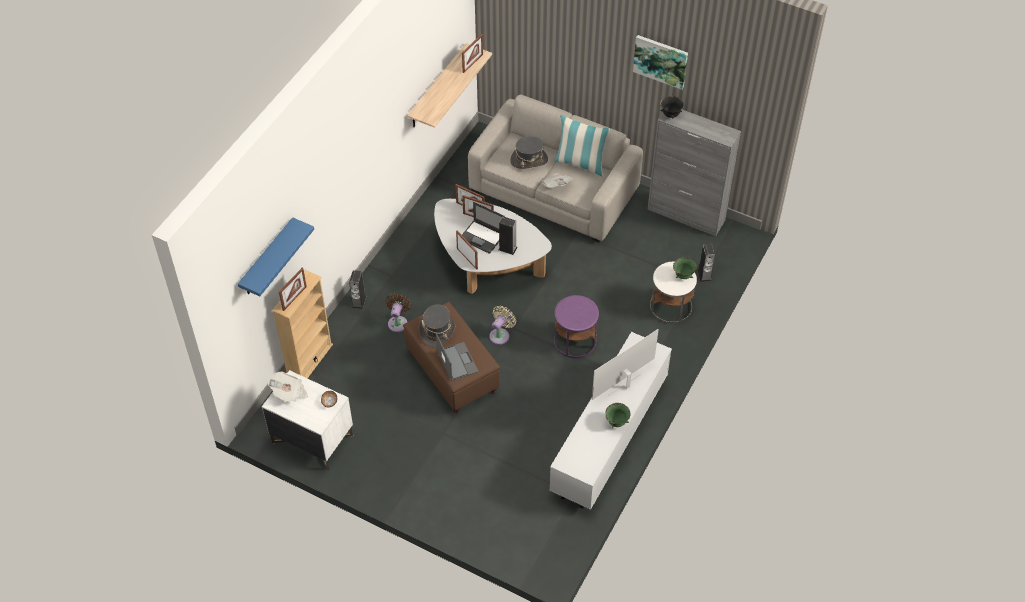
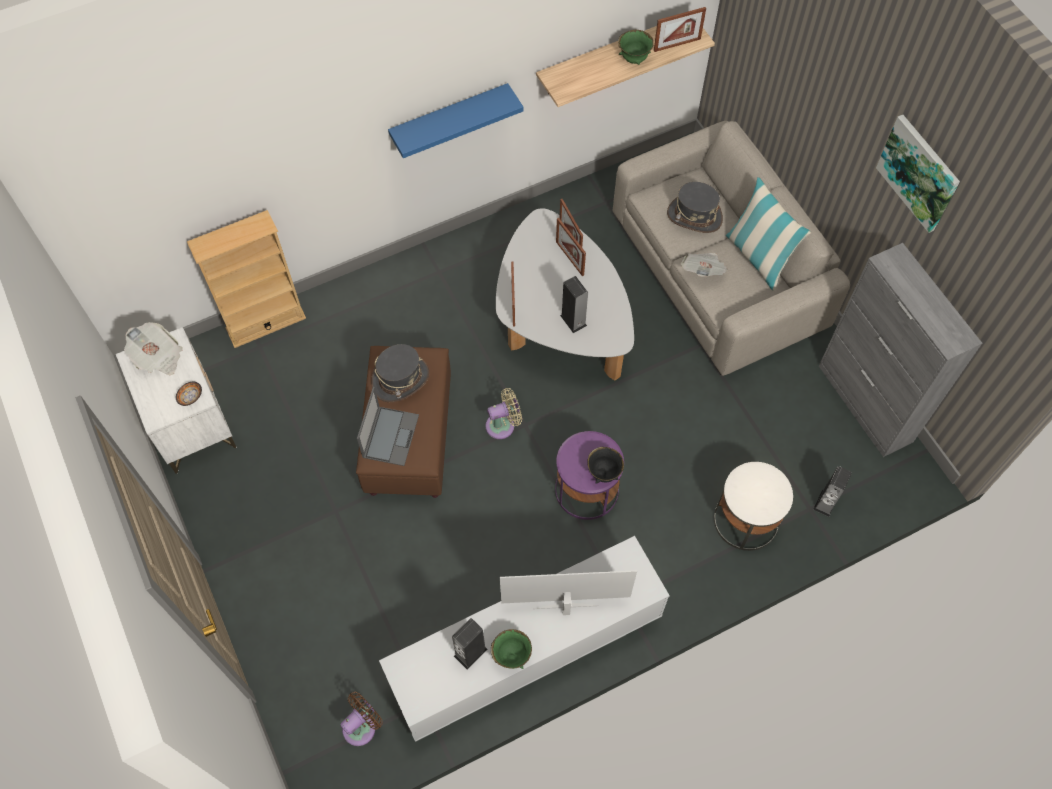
camera: 35 degrees right, 10 degrees up
blue shelf [238,217,314,296] -> blue shelf moved to [388,83,523,158]
picture frame [279,268,307,311] -> none
speaker [349,270,366,309] -> speaker moved to [452,618,488,670]
brown fan [385,293,412,332] -> brown fan moved to [340,692,383,746]
laptop [462,202,505,254] -> none
black bowl [660,96,684,118] -> black bowl moved to [588,447,624,484]
green bowl [673,257,697,279] -> green bowl moved to [618,30,654,65]

